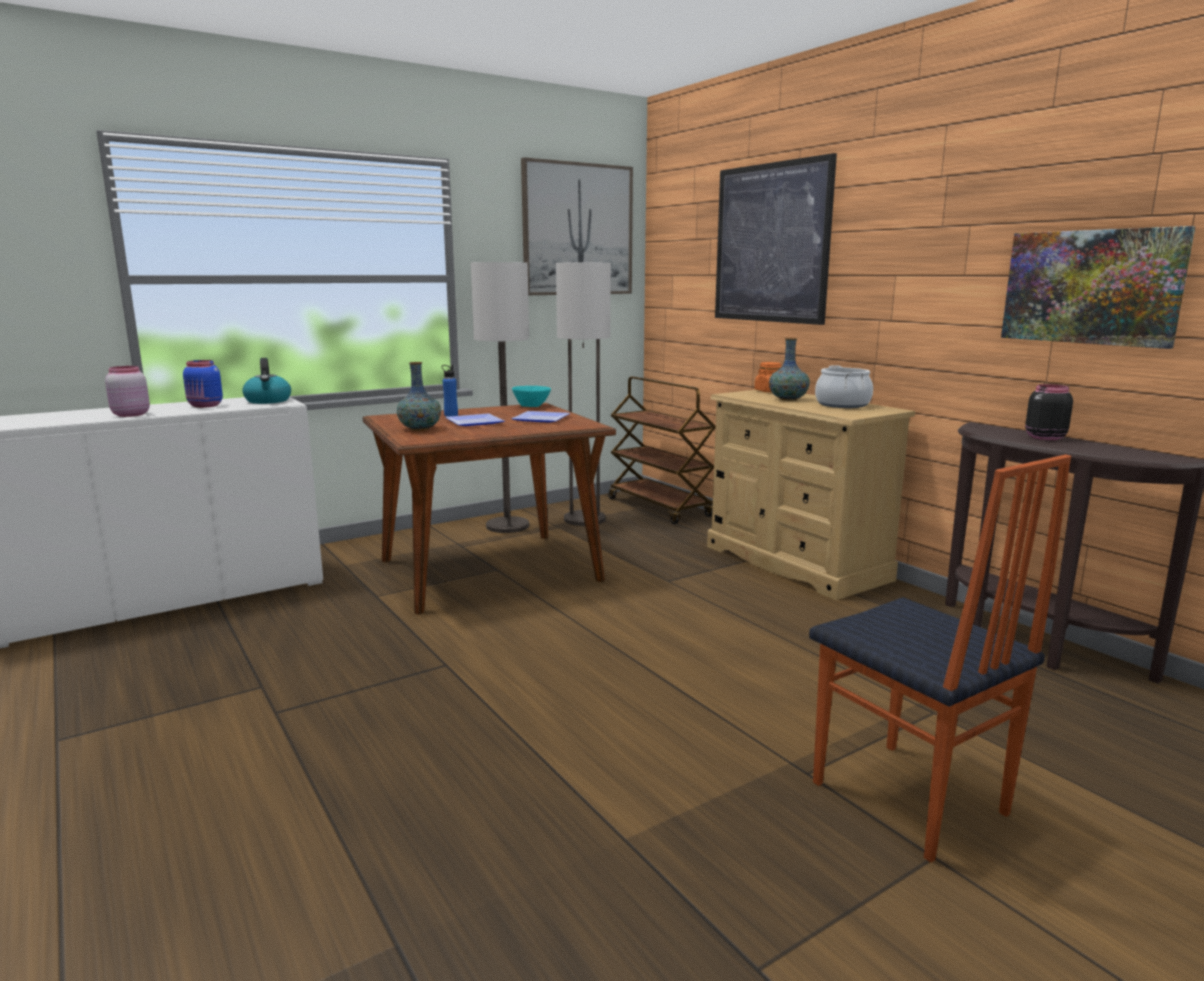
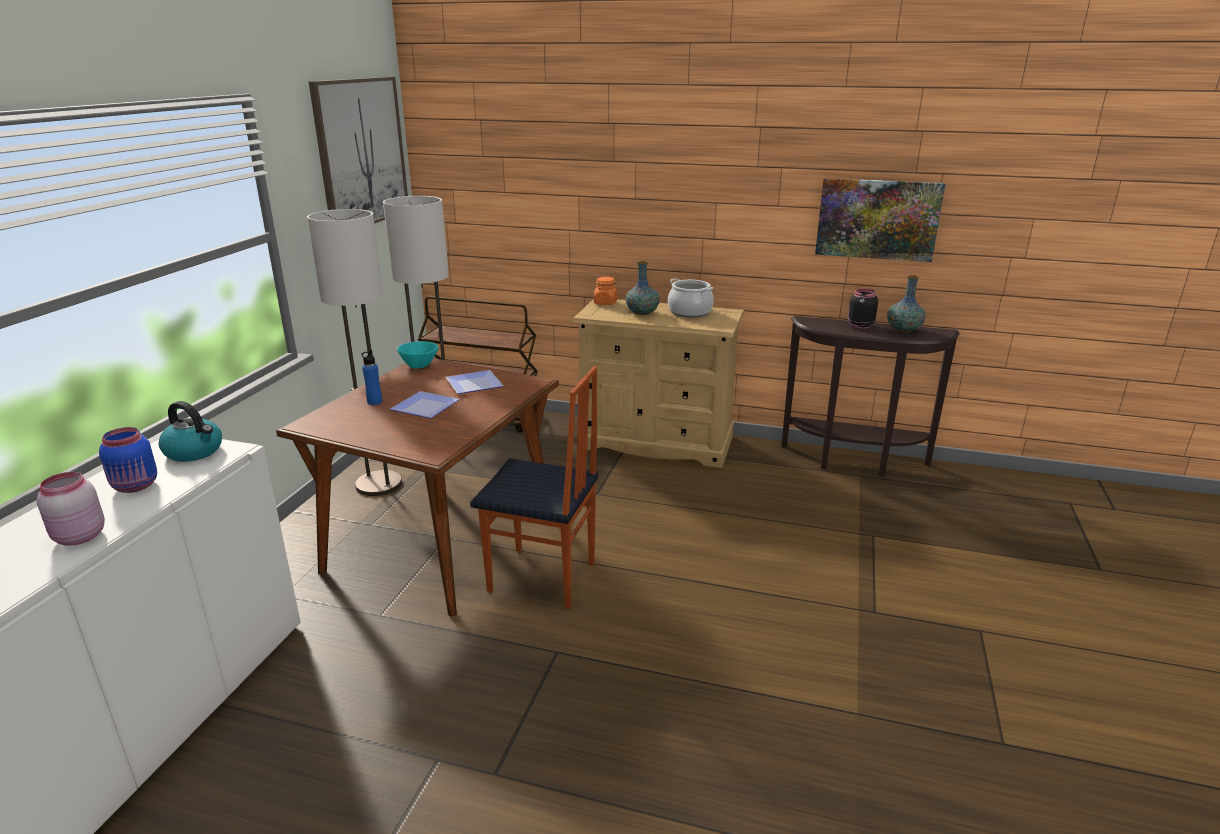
camera: 40 degrees left, 10 degrees up
vase [397,362,441,431] -> vase moved to [887,275,926,333]
picture [715,153,837,325] -> none
chair [809,454,1071,863] -> chair moved to [470,366,598,609]

